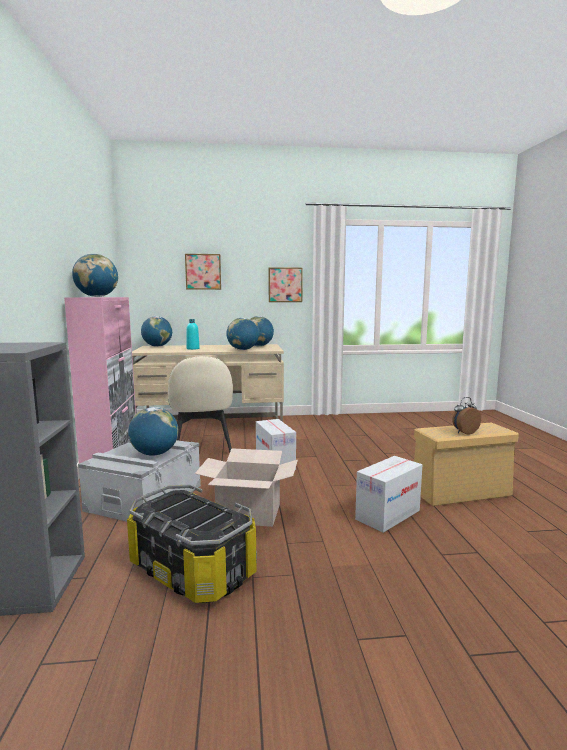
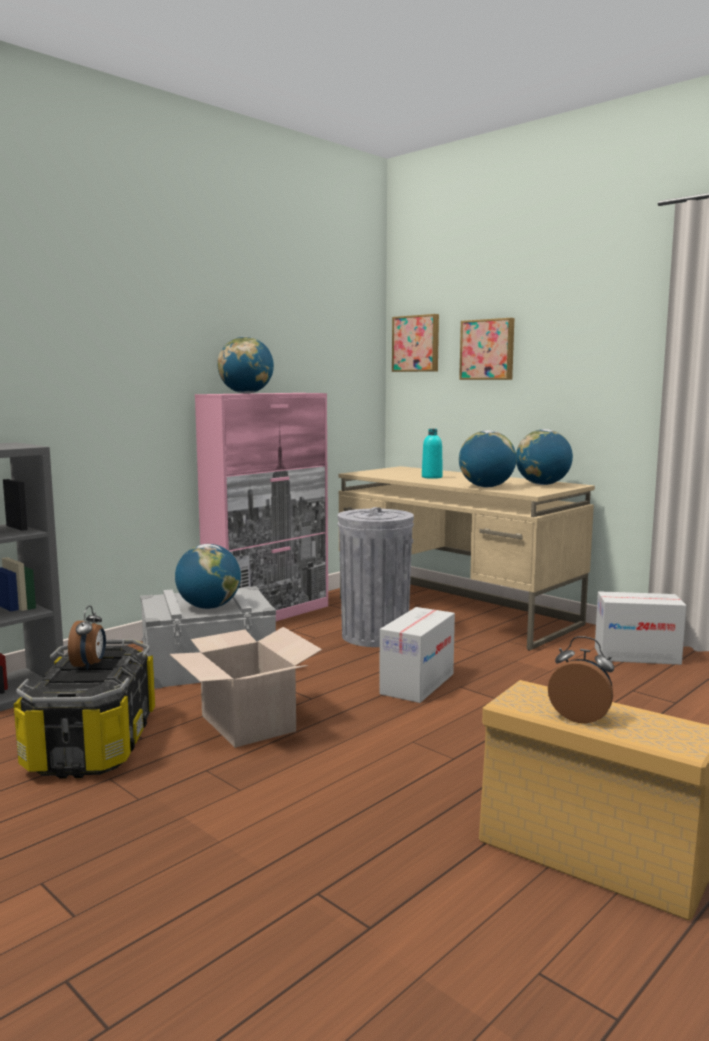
camera: 50 degrees right, 0 degrees up
globe [141,316,172,347] -> none
beige chair [168,356,233,452] -> grey trash can [338,507,414,647]
picture [268,267,303,302] -> picture moved to [392,314,439,372]
cardboard box [355,456,422,533] -> cardboard box moved to [595,591,687,665]
none -> alarm clock [68,605,106,670]

